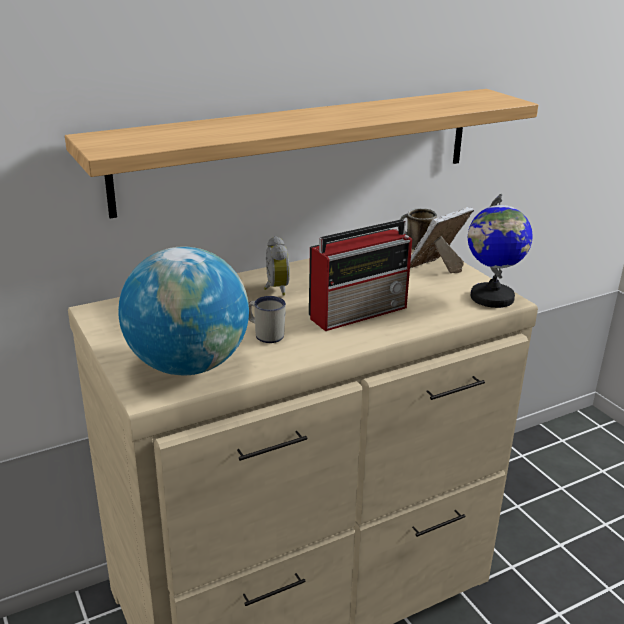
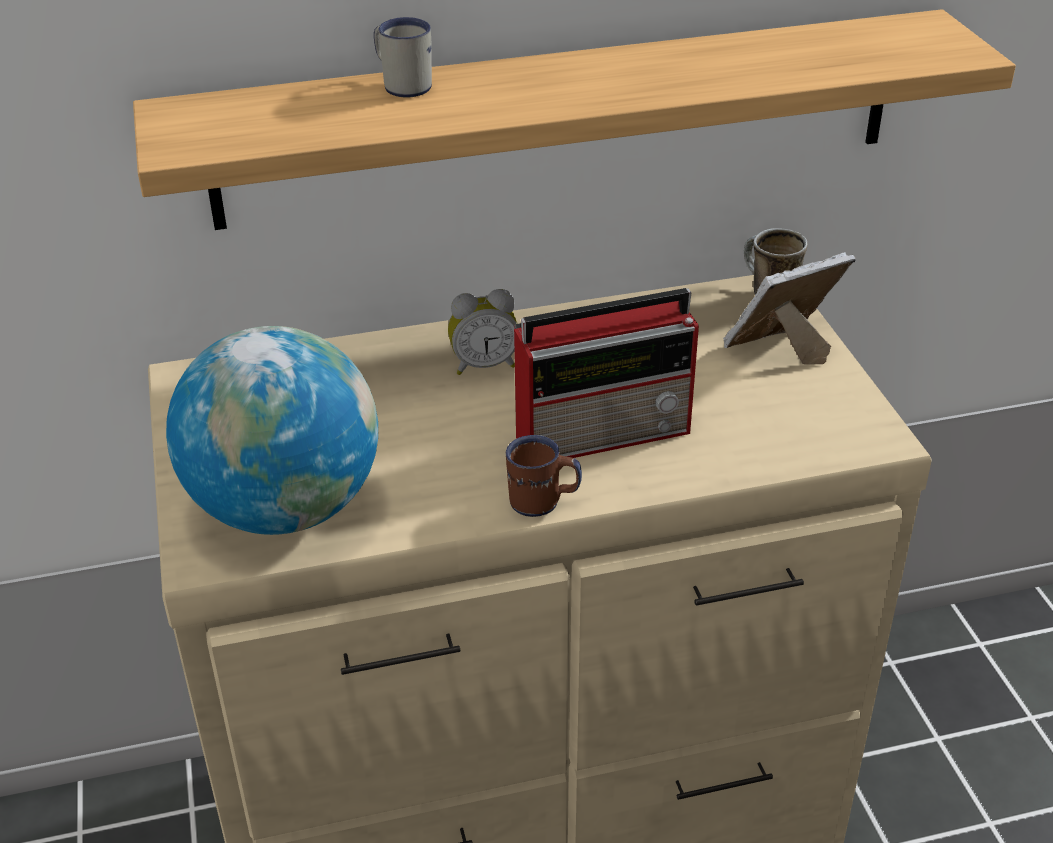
camera: 15 degrees right, 10 degrees up
white mug [249,296,286,343] -> white mug moved to [374,17,432,98]
alarm clock [264,236,290,296] -> alarm clock turned 75 degrees clockwise [448,289,517,375]
globe [468,194,533,308] -> none
none -> brown mug [506,435,582,517]

